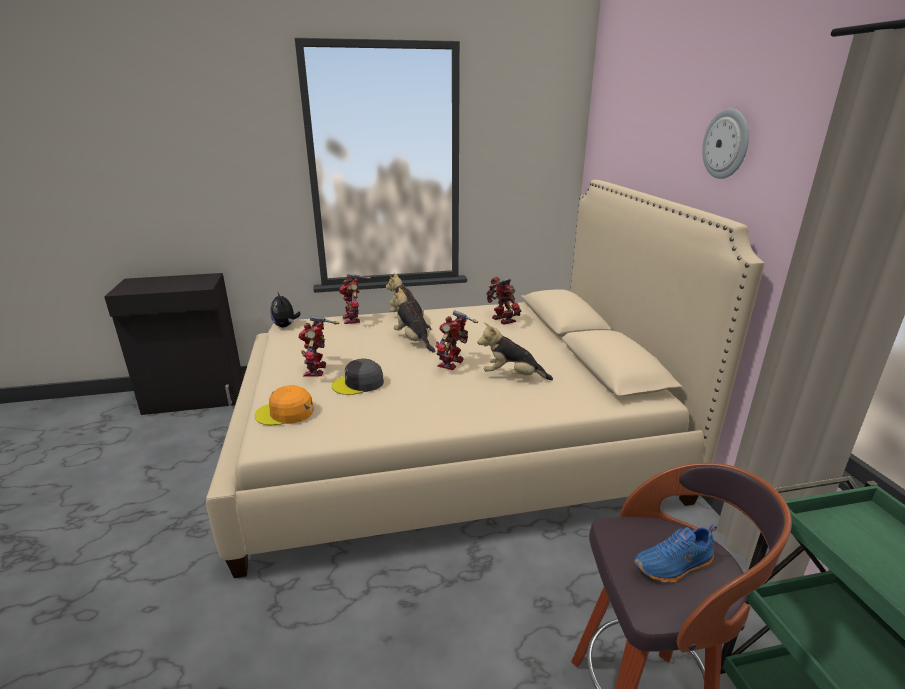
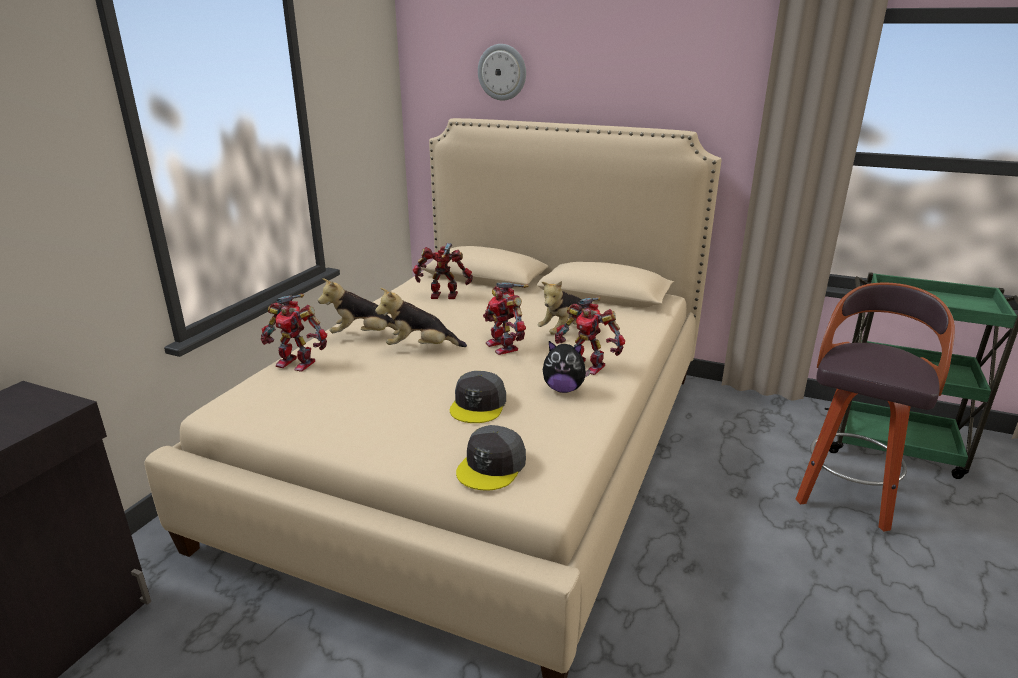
camera: 55 degrees left, 0 degrees up
orange cap [254,385,314,425] -> grey cap [456,425,526,491]
plush toy [270,291,301,327] -> plush toy moved to [543,341,590,393]
toy robot [299,316,339,377] -> toy robot moved to [555,297,625,375]
blue shoe [634,524,717,583] -> none
wall clock [702,108,749,179] -> wall clock moved to [478,44,526,101]

